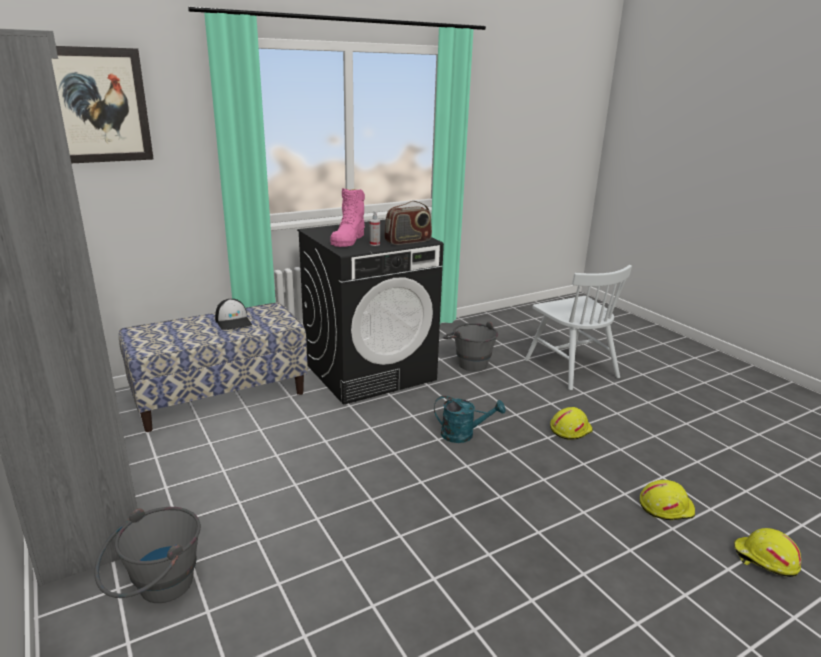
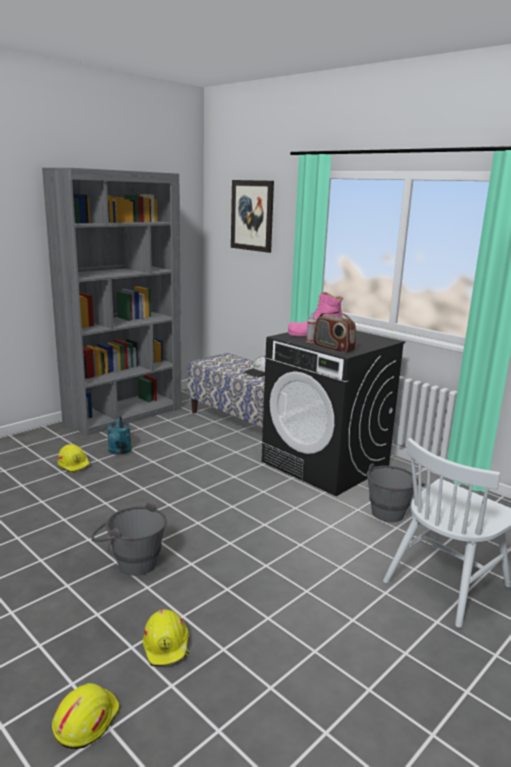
camera: 75 degrees right, 5 degrees down
grey bucket [94,507,201,603] -> grey bucket moved to [91,502,167,576]
turquoise watering can [434,396,506,443] -> turquoise watering can moved to [107,415,132,455]
yellow hard hat [550,407,593,440] -> yellow hard hat moved to [57,444,90,473]

